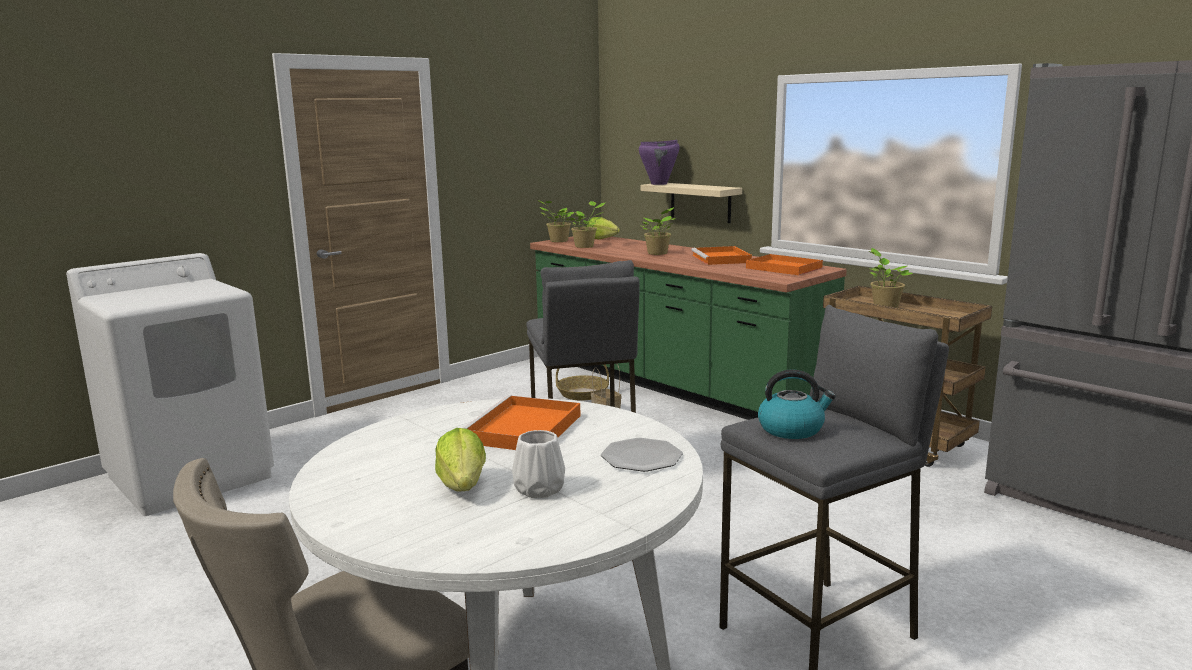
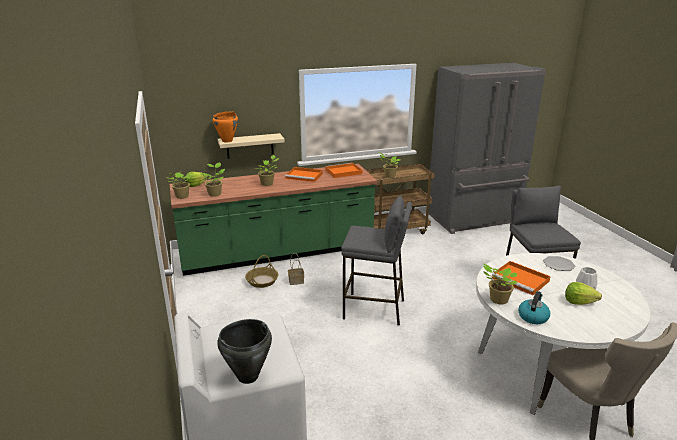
camera: 65 degrees left, 10 degrees up
purple cooking pot [639,140,680,185] -> orange cooking pot [213,111,238,143]
kettle [758,369,836,439] -> kettle moved to [518,291,550,324]
none -> black cooking pot [217,319,272,384]
none -> potted plant [483,263,517,304]

